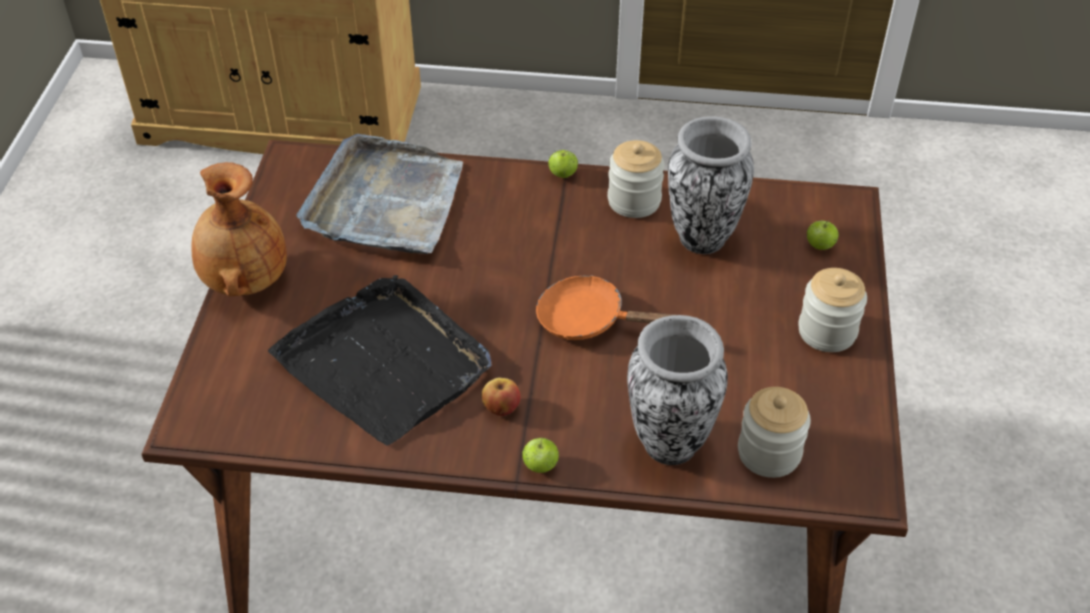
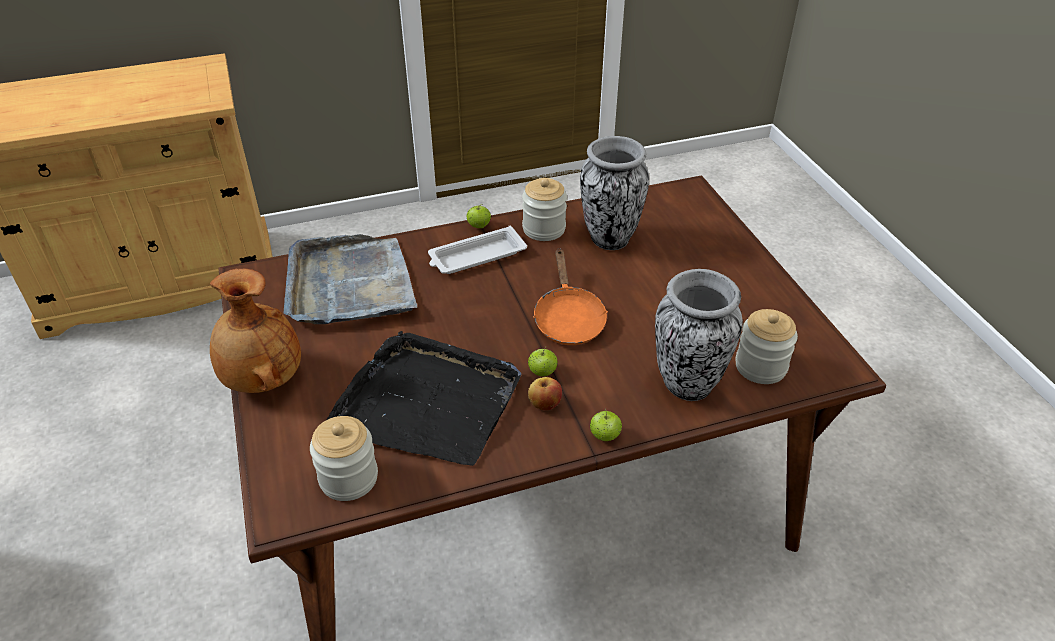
camera: 25 degrees left, 5 degrees down
orange frying pan [536,275,674,340] -> orange frying pan turned 90 degrees counterclockwise [533,248,608,345]
jar [798,268,867,352] -> jar moved to [310,416,378,501]
apple [807,219,839,250] -> apple moved to [528,347,558,376]
none -> white tray [428,225,527,274]

